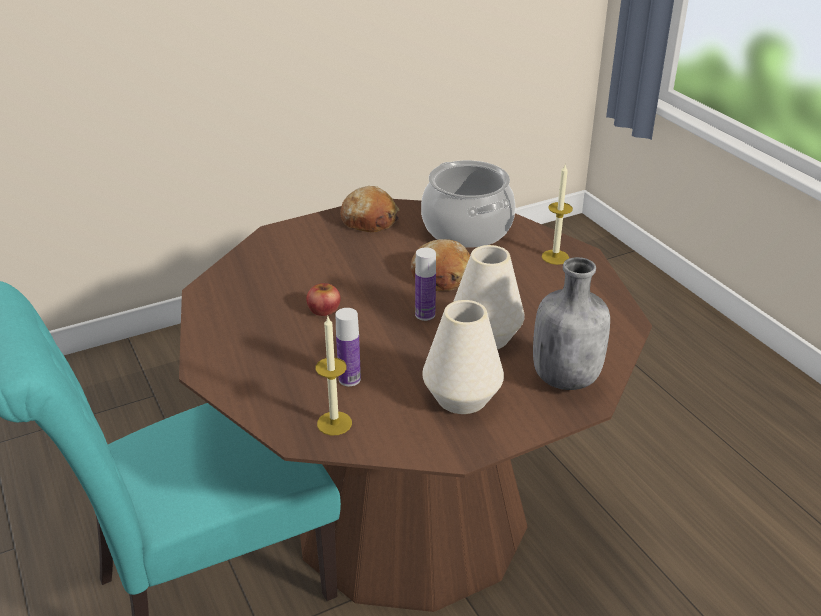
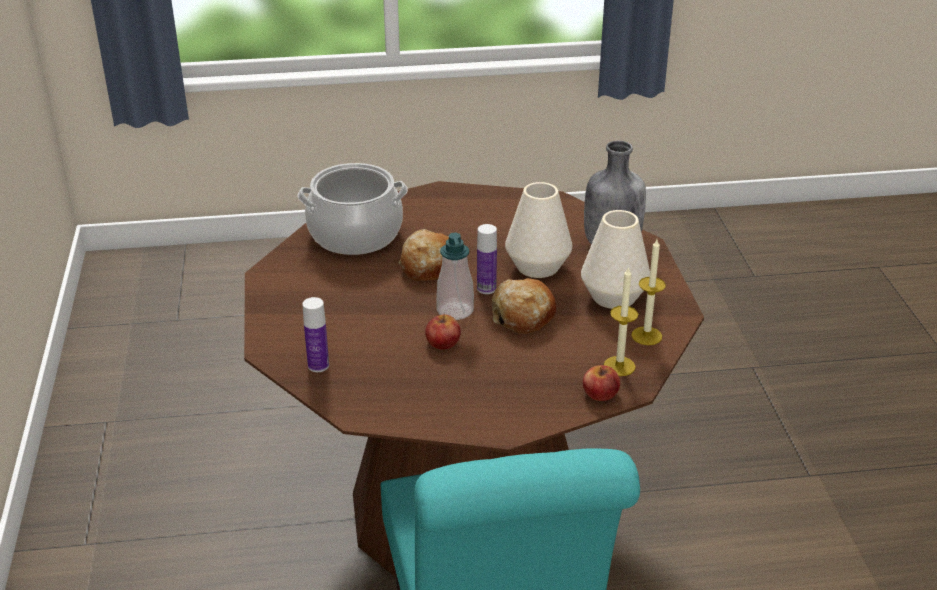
camera: 70 degrees left, 0 degrees up
bottle [335,308,361,386] -> bottle moved to [302,297,329,372]
bread [340,186,400,232] -> bread moved to [492,278,556,334]
candle [542,165,573,265] -> candle moved to [631,239,666,345]
none -> soap dispenser [436,233,474,320]
none -> apple [583,365,620,401]

